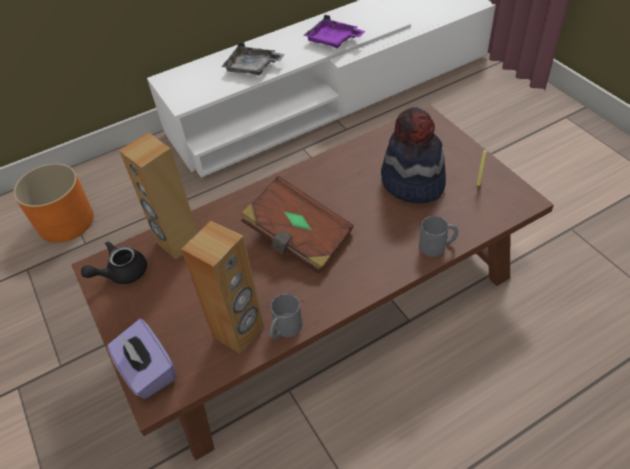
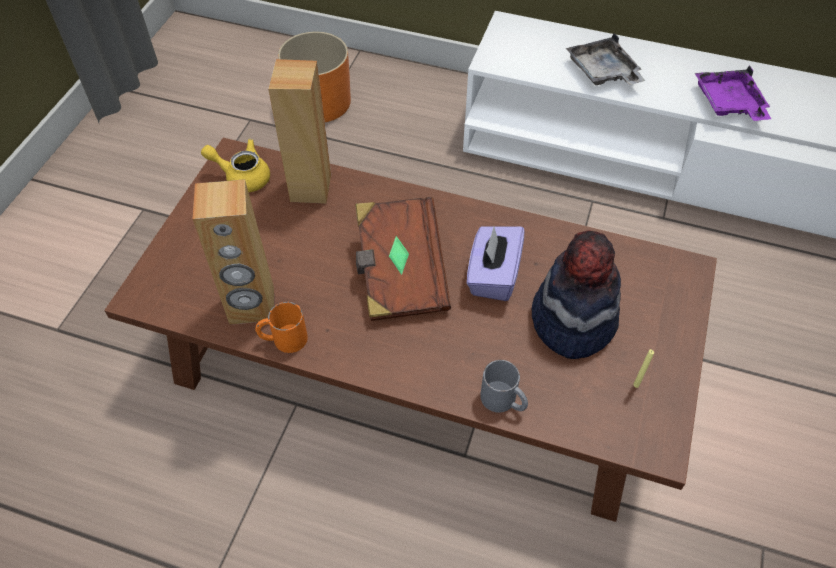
camera: 45 degrees right, 5 degrees up
black teapot [81,241,147,284] -> yellow teapot [201,139,270,192]
purple tissue box [107,319,176,399] -> purple tissue box moved to [467,227,524,301]
grey mug [270,293,303,339] -> orange mug [255,302,308,353]

